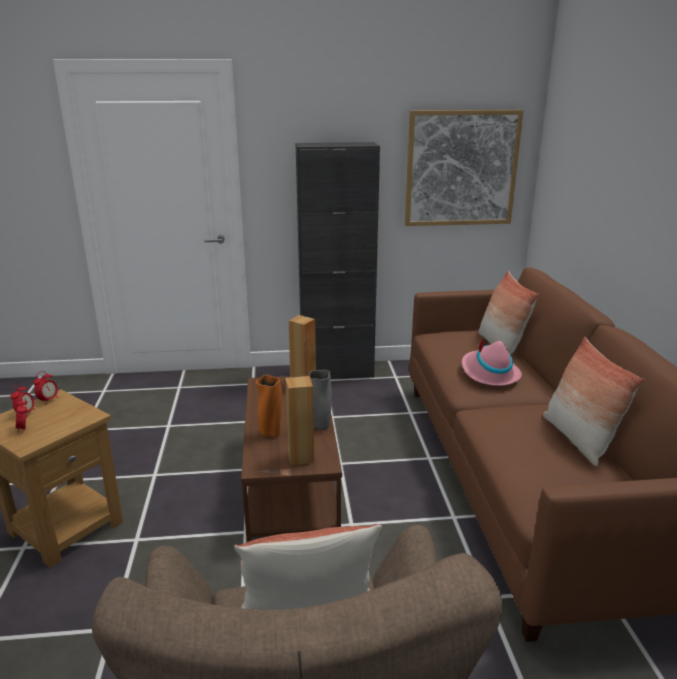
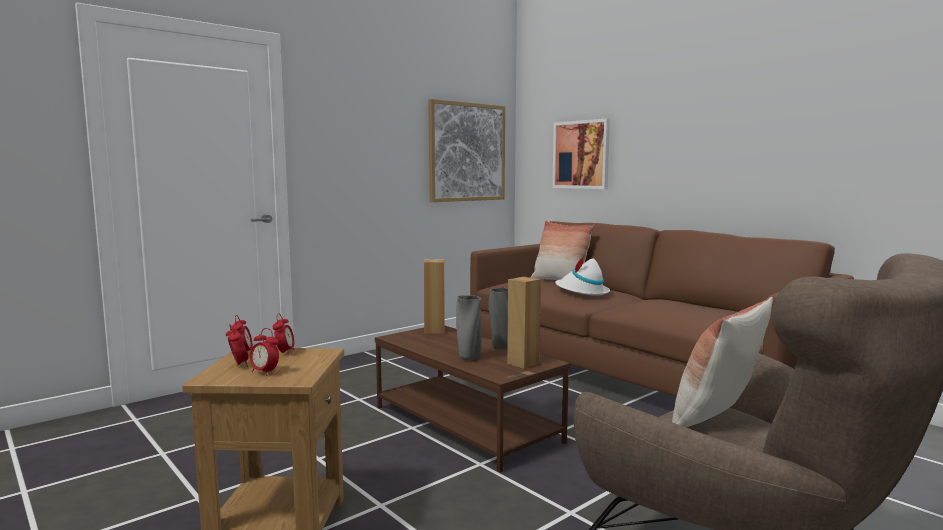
camera: 35 degrees left, 15 degrees down
orange vase [256,375,282,437] -> grey vase [456,296,482,360]
black cabinet [296,142,380,379] -> none
pink hat [462,338,522,386] -> white hat [555,256,610,295]
pillow [543,337,644,467] -> none
none -> alarm clock [273,314,294,355]
none -> picture [552,118,610,189]

